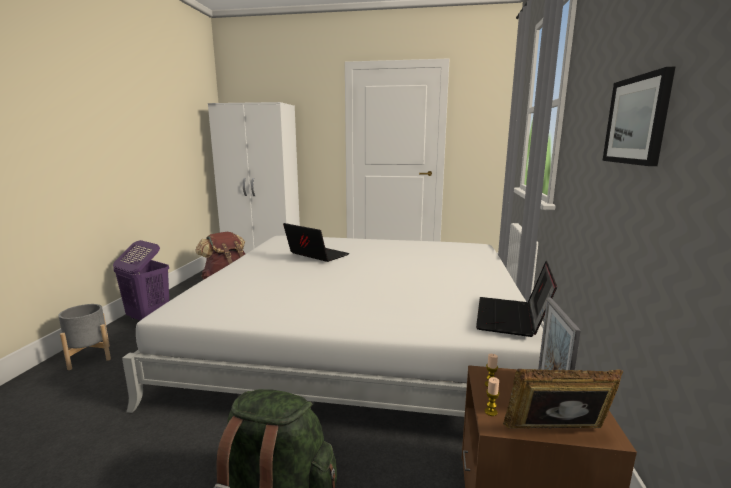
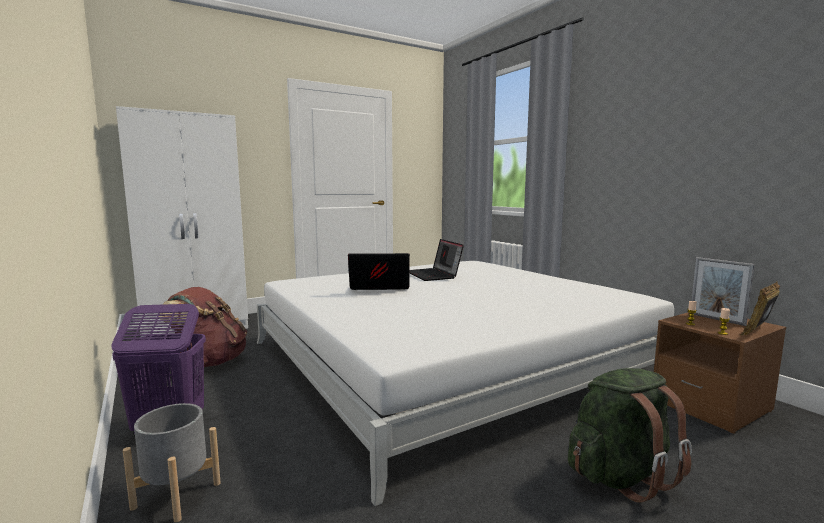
camera: 40 degrees left, 5 degrees down
laptop [476,261,557,337] -> laptop moved to [409,239,464,281]
picture [602,67,675,166] -> none

